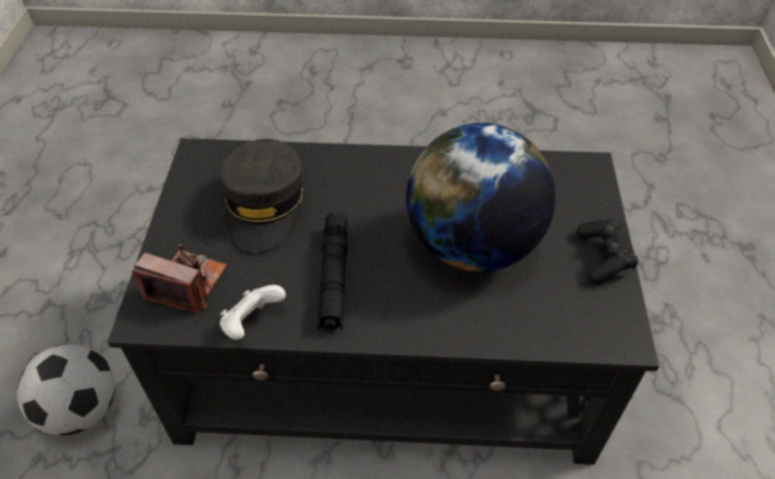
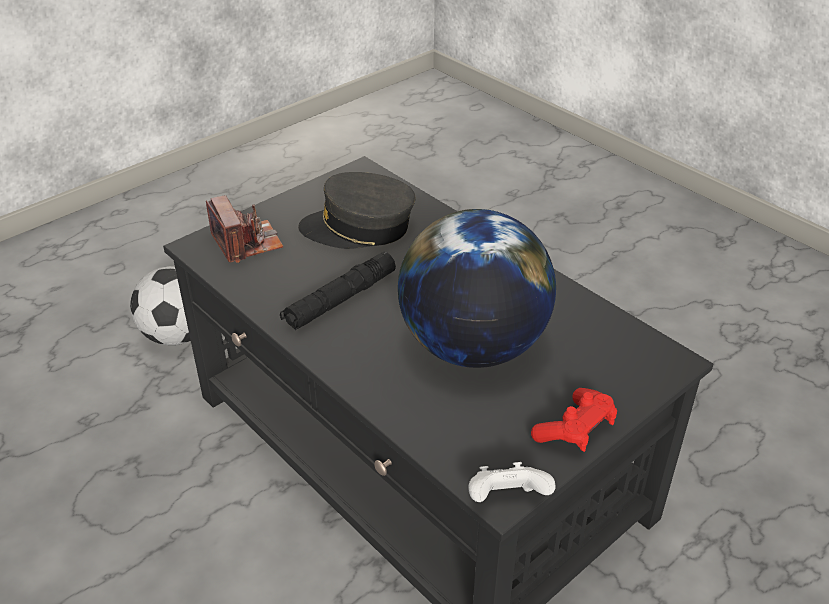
camera: 45 degrees right, 10 degrees down
grey cap [220,139,303,253] -> grey cap turned 45 degrees clockwise [298,172,415,249]
white game controller [220,285,286,340] -> white game controller moved to [468,462,556,502]
black game controller [577,218,638,284] -> red game controller [531,388,617,452]

